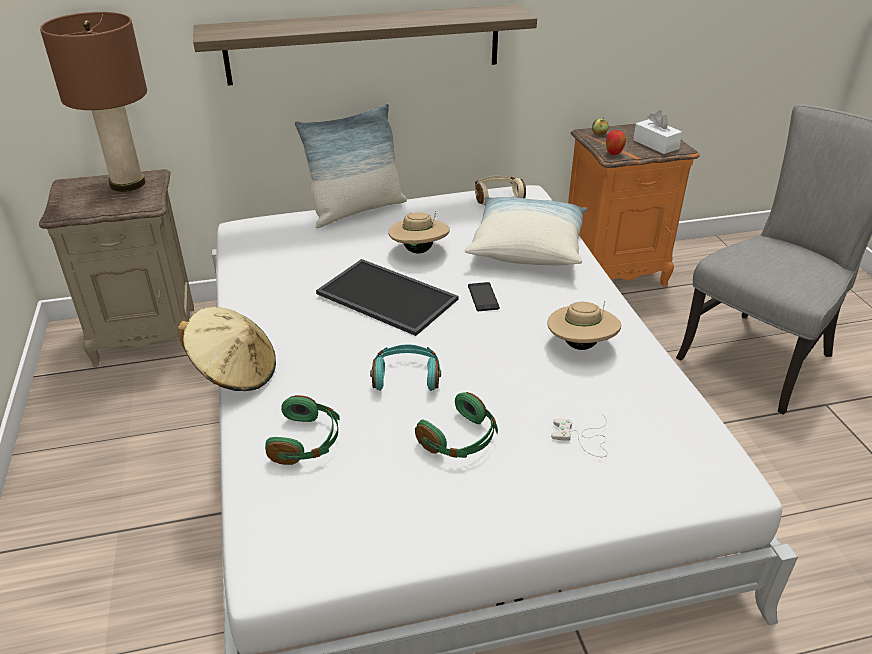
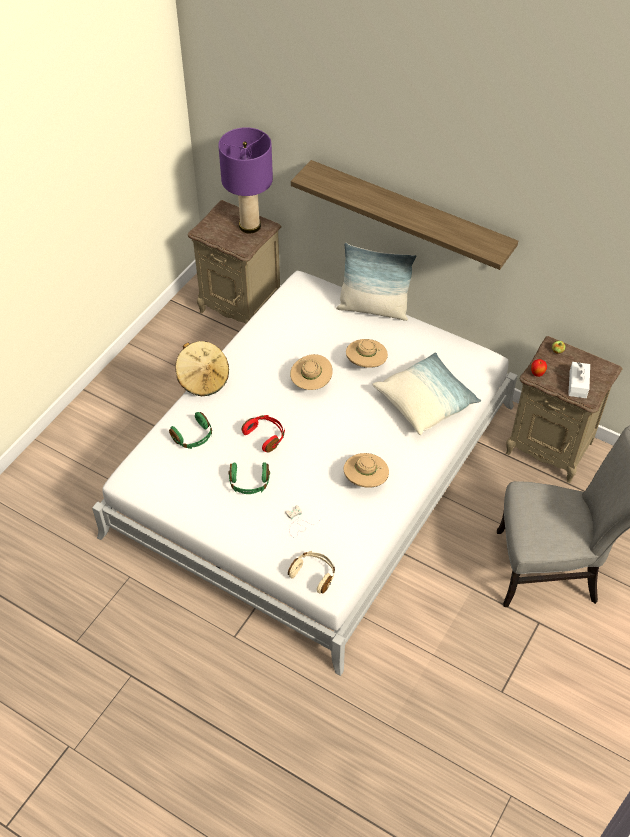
camera: 45 degrees right, 15 degrees up
brown table lamp [40,12,147,192] -> purple table lamp [218,127,273,234]
tray [316,259,458,336] -> beige hat [290,354,333,390]
turquoise headphones [370,345,441,391] -> red headphones [241,415,285,453]
phone [468,282,500,311] -> none
beige headphones [475,176,526,205] -> beige headphones moved to [288,551,335,594]
orange nightstand [568,123,700,287] -> beige nightstand [506,336,623,483]

